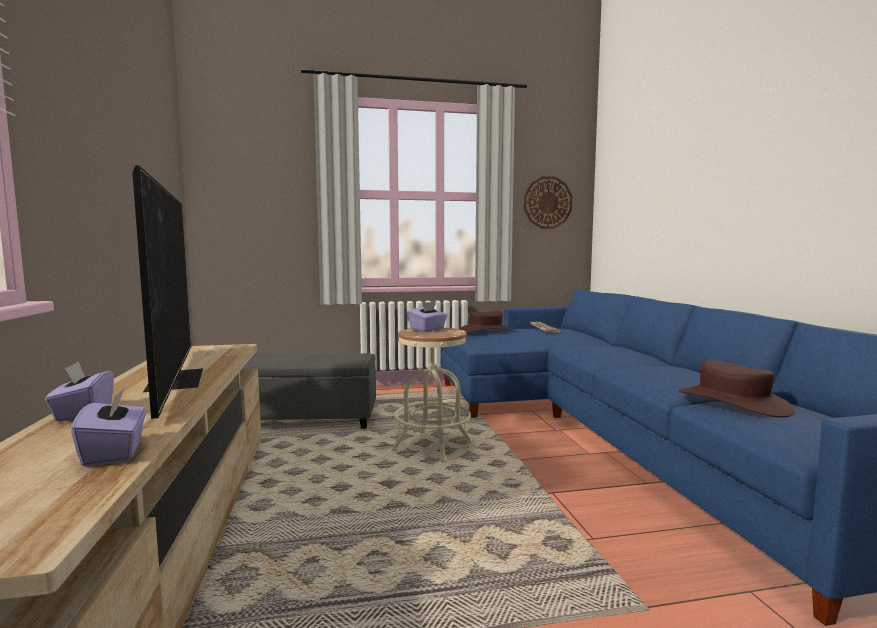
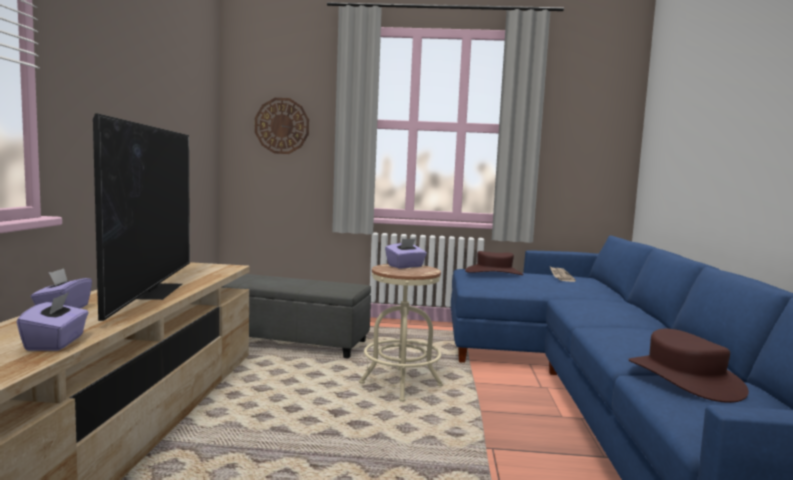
camera: 15 degrees right, 0 degrees up
wall clock [524,176,572,229] -> wall clock moved to [255,98,309,154]

